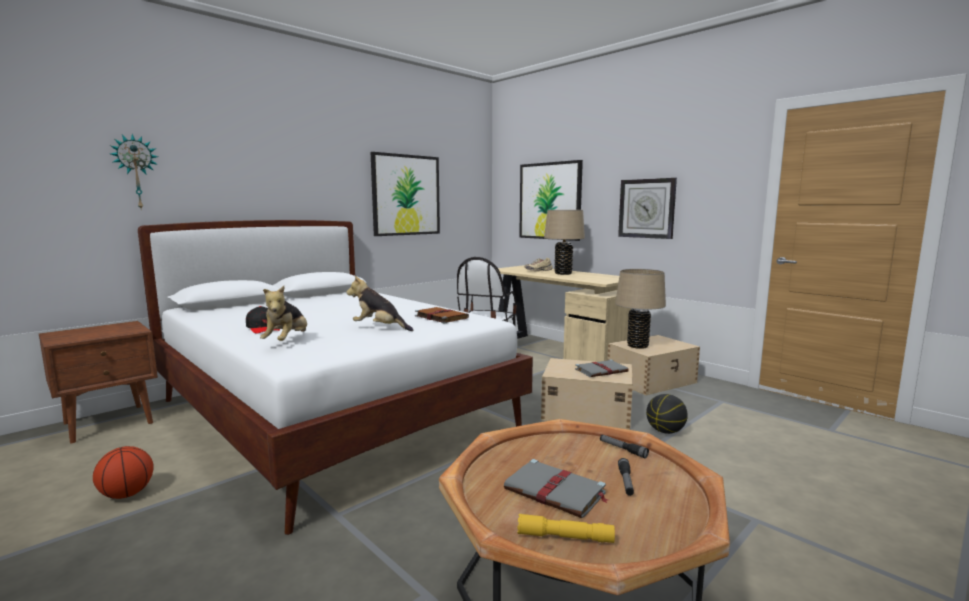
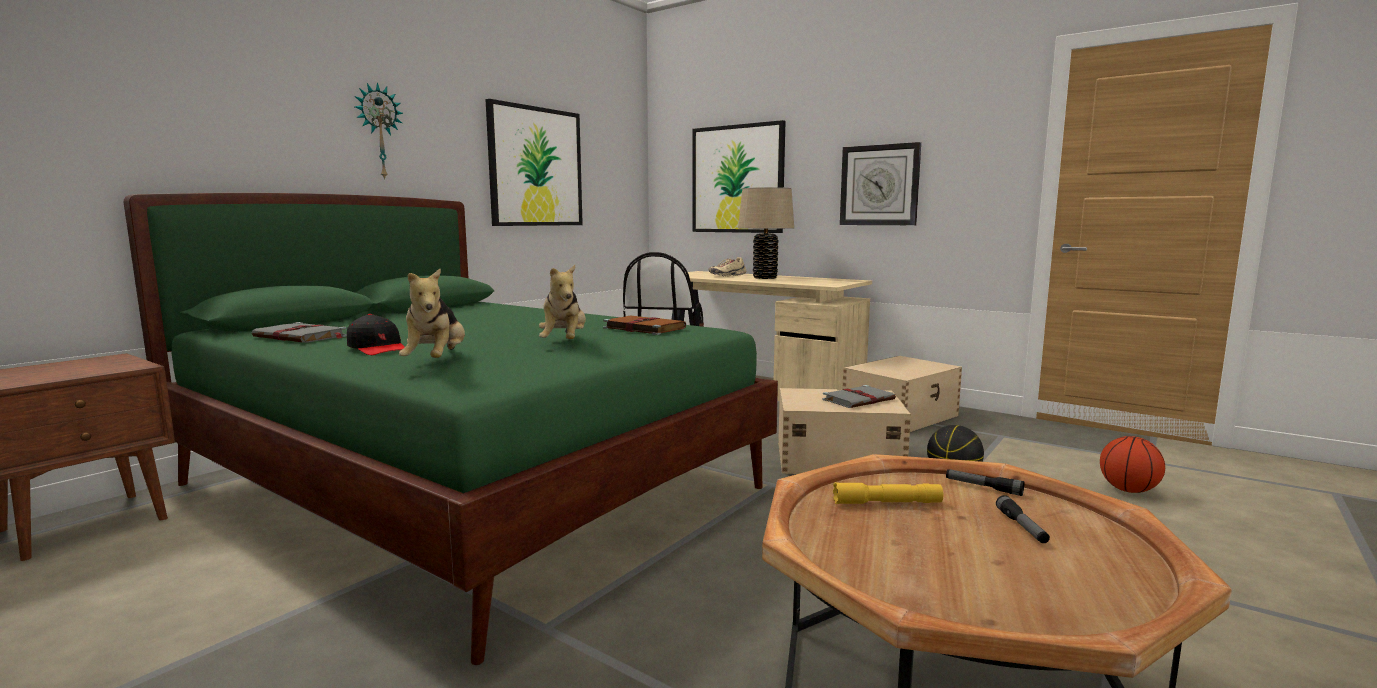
camera: 10 degrees left, 0 degrees up
basketball [93,446,154,499] -> basketball moved to [1100,436,1165,493]
wall clock [110,134,158,208] -> wall clock moved to [354,82,403,180]
white bed [138,220,533,535] -> green bed [124,193,778,665]
plush toy [346,276,413,331] -> plush toy turned 105 degrees counterclockwise [539,265,586,339]
grey book [504,459,608,518] -> grey book moved to [252,322,347,343]
yellow flashlight [517,514,615,543] -> yellow flashlight moved to [833,482,943,504]
beige table lamp [615,269,666,349] -> none

